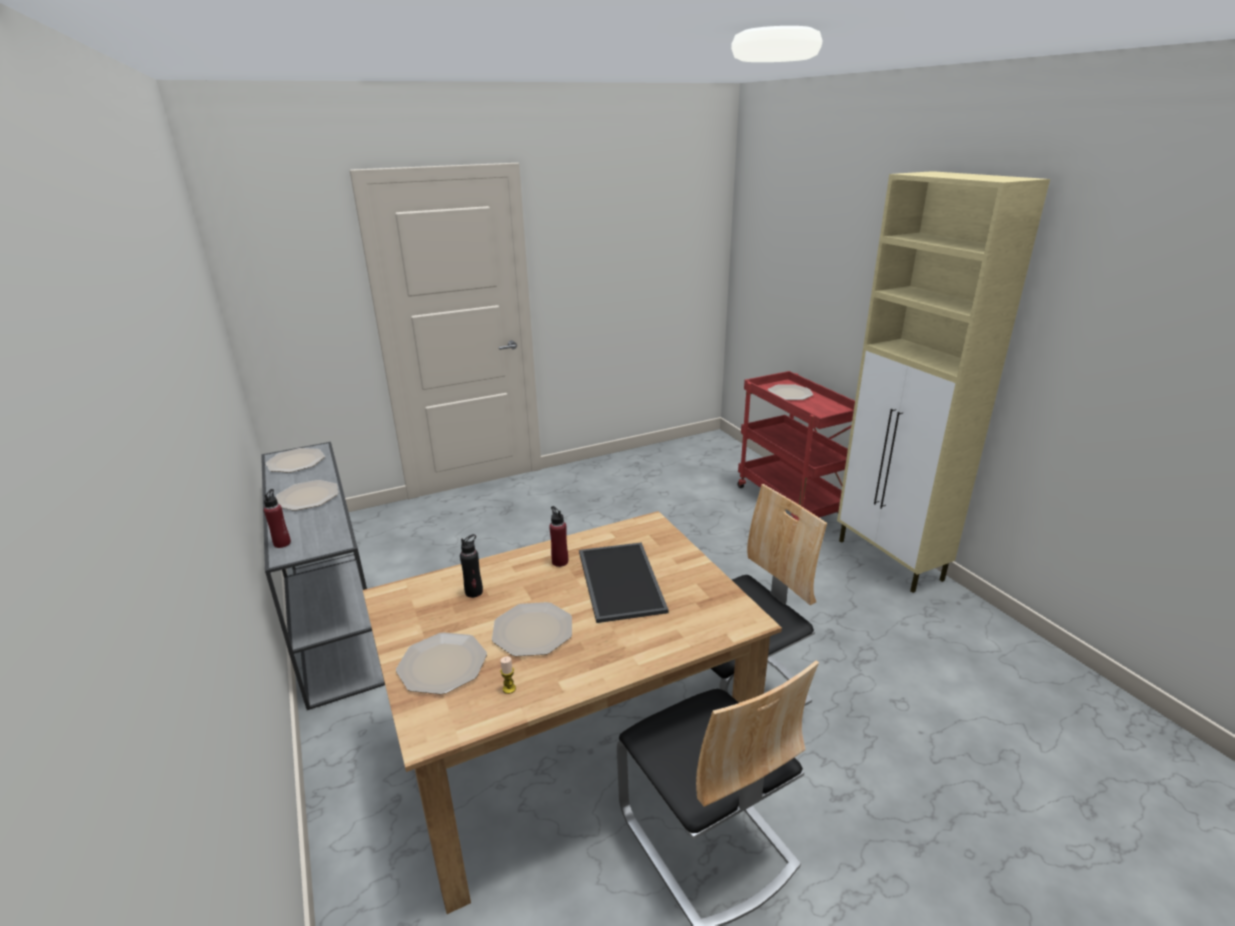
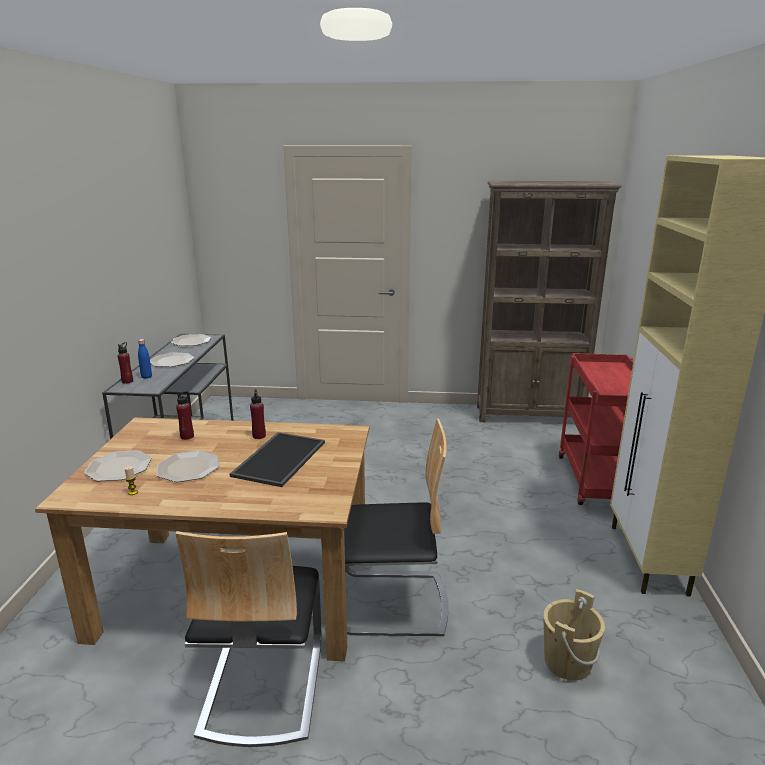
camera: 30 degrees right, 5 degrees down
black bottle [460,534,483,598] -> red bottle [176,391,194,440]
plate [768,384,813,400] -> none
none -> blue bottle [138,339,152,379]
none -> brown bookcase [477,181,622,422]
none -> beige bucket [543,589,605,681]

